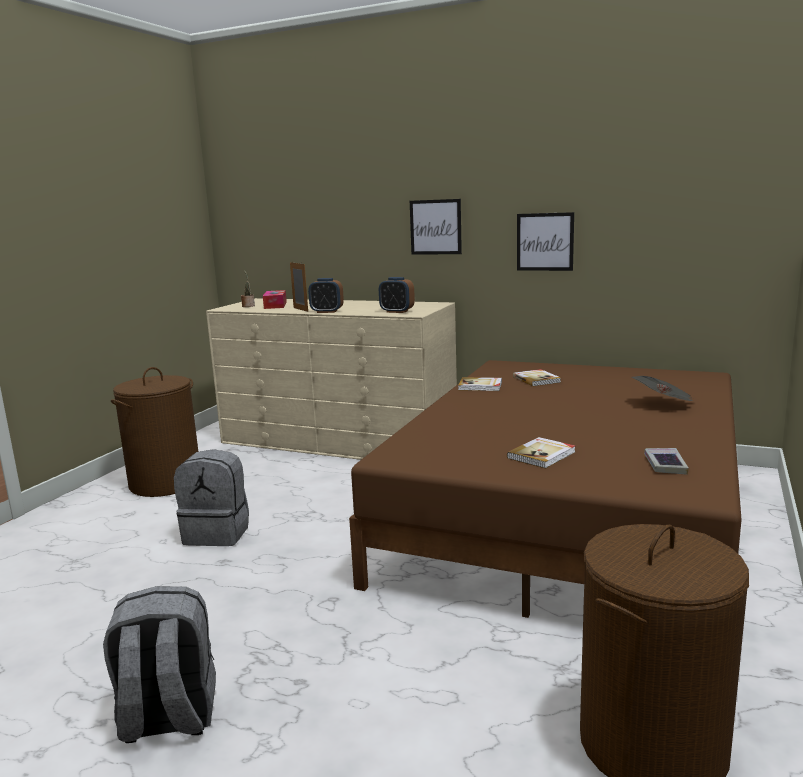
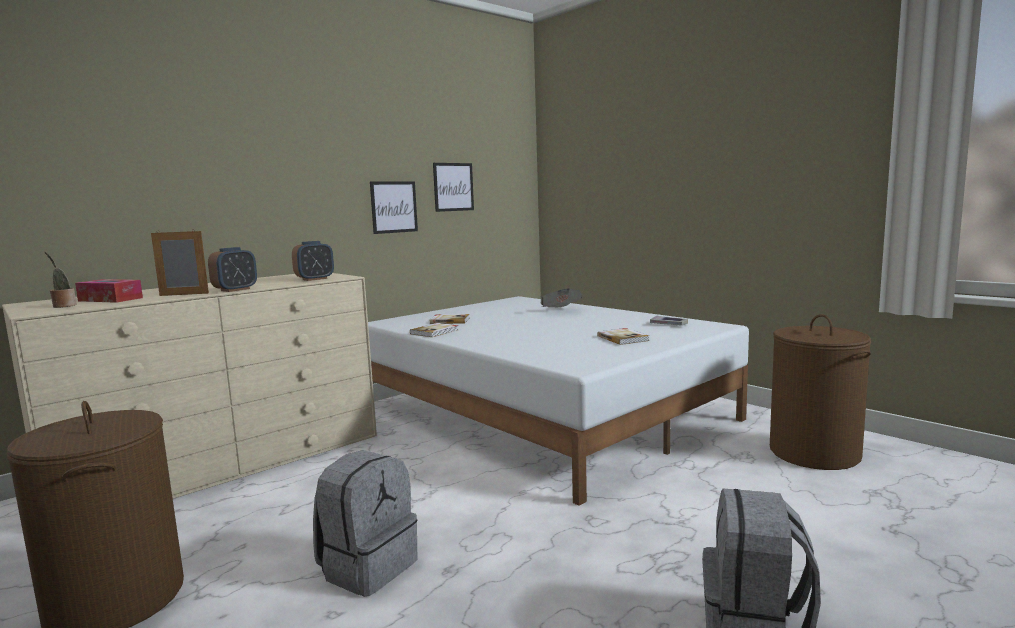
camera: 65 degrees left, 5 degrees down
brown bed [349,360,742,618] -> white bed [368,296,749,506]
picture [410,199,462,255] -> picture moved to [433,163,474,212]

